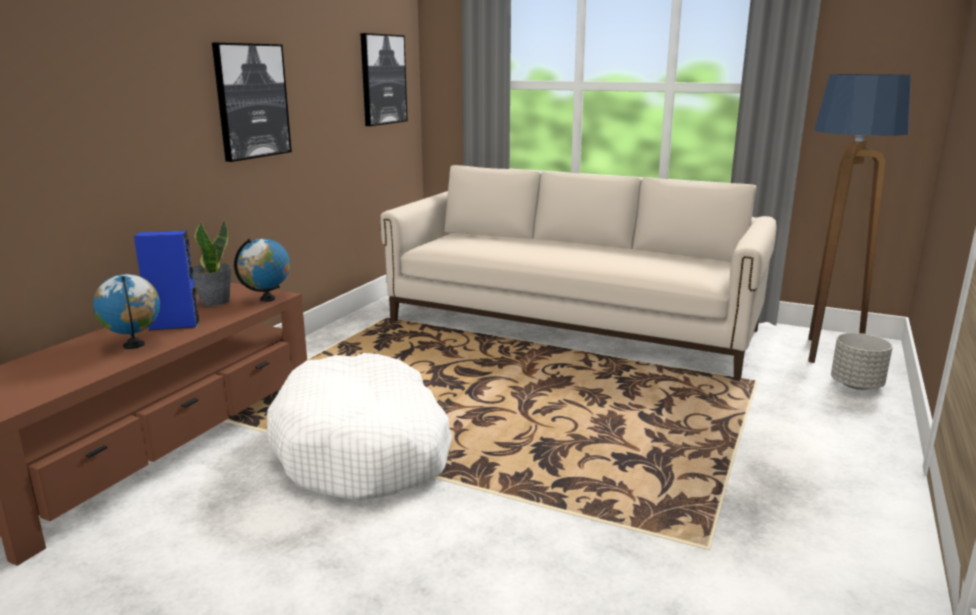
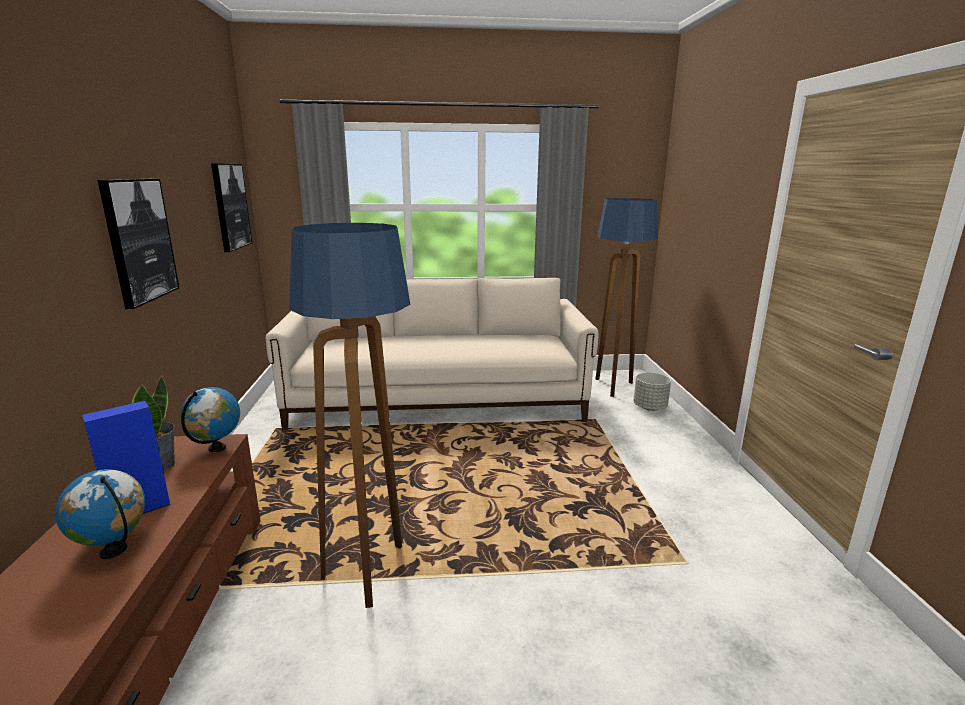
camera: 30 degrees left, 0 degrees up
white dog bed [267,353,452,501] -> floor lamp [289,223,411,608]

